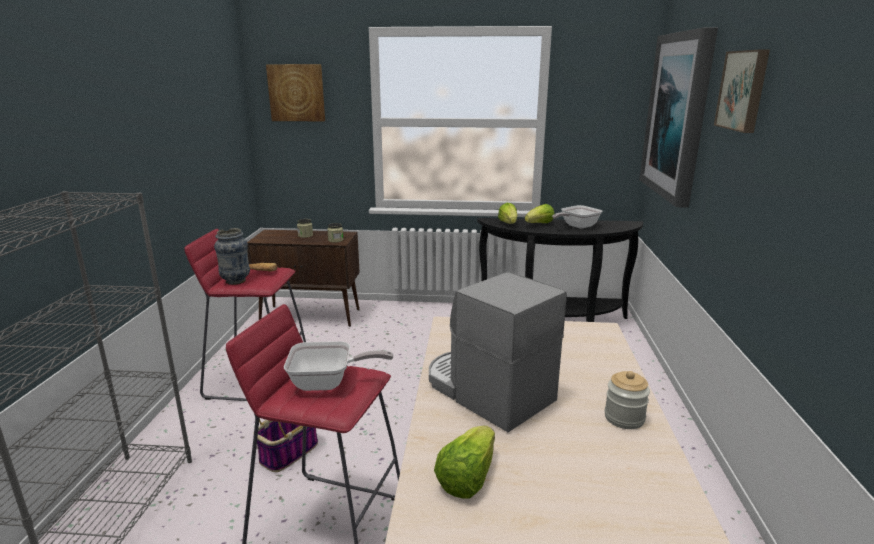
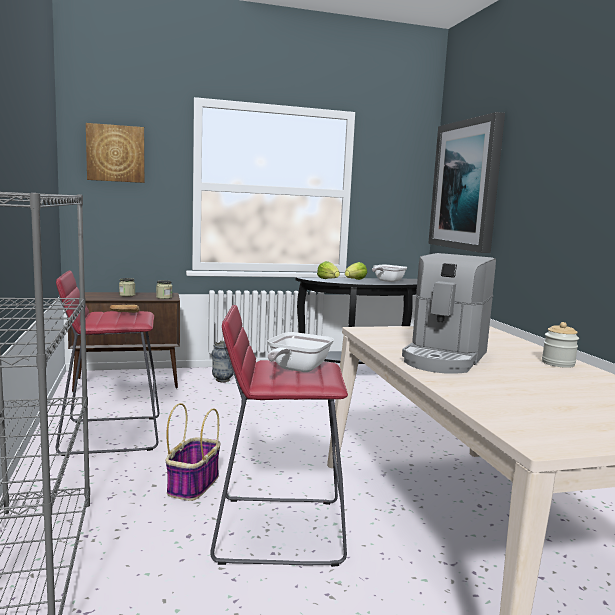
camera: 20 degrees left, 10 degrees down
vase [214,228,250,285] -> vase moved to [212,341,234,382]
frying pan [284,341,393,391] -> frying pan turned 135 degrees clockwise [268,332,334,372]
coffee machine [429,272,567,432] -> coffee machine turned 90 degrees counterclockwise [402,253,496,374]
lettuce [434,426,495,499] -> none
picture [714,50,770,133] -> none

